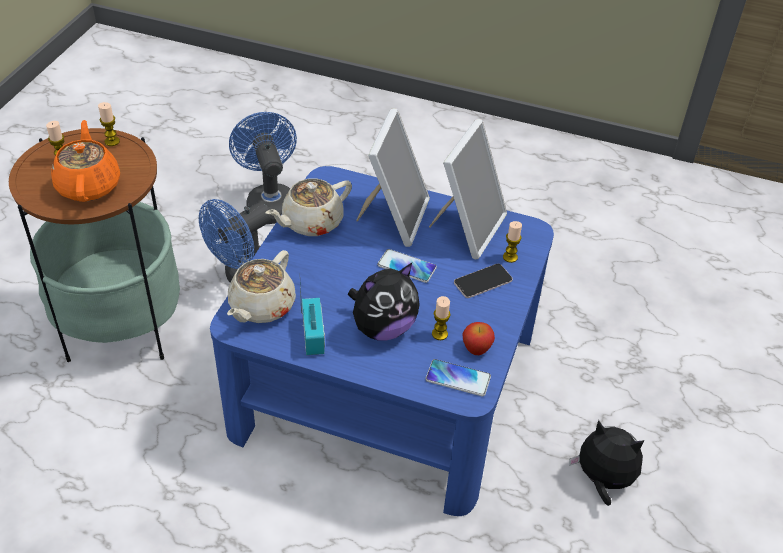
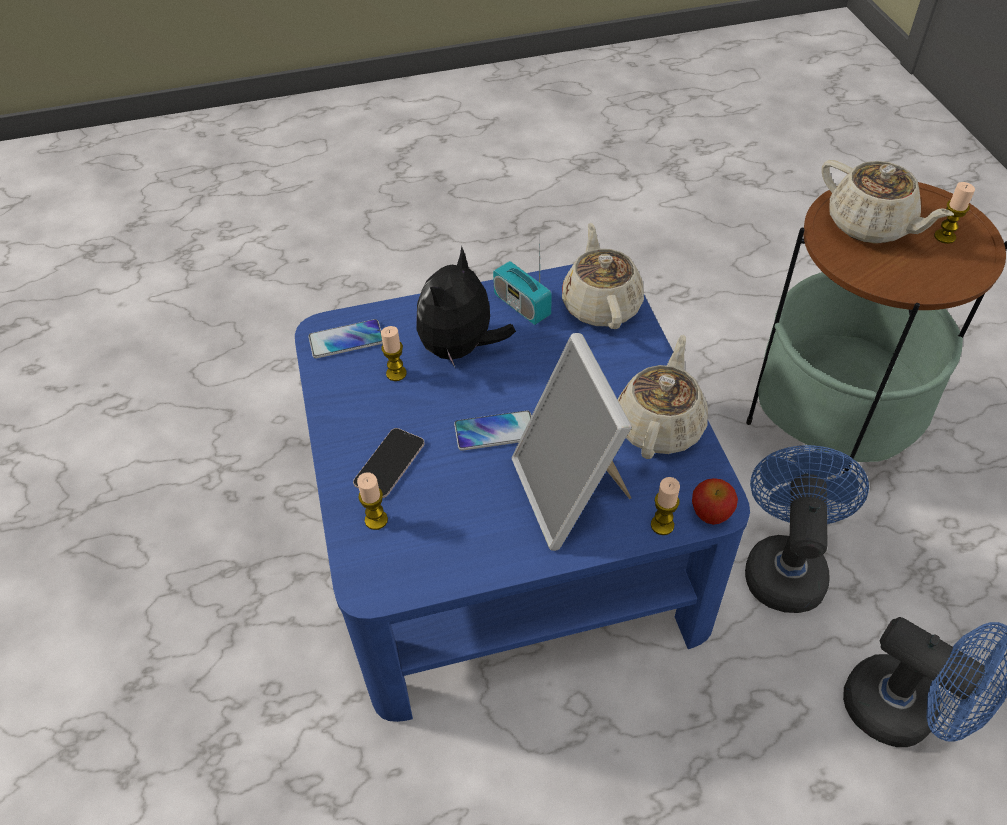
camera: 150 degrees right, 5 degrees up
orange teapot [51,120,120,202] -> beige teapot [821,160,954,244]
candle [98,102,120,146] -> candle moved to [651,477,680,535]
picture frame [429,119,507,259] -> none
apple [462,322,495,355] -> apple moved to [692,478,738,525]
plush toy [569,420,644,506] -> none

